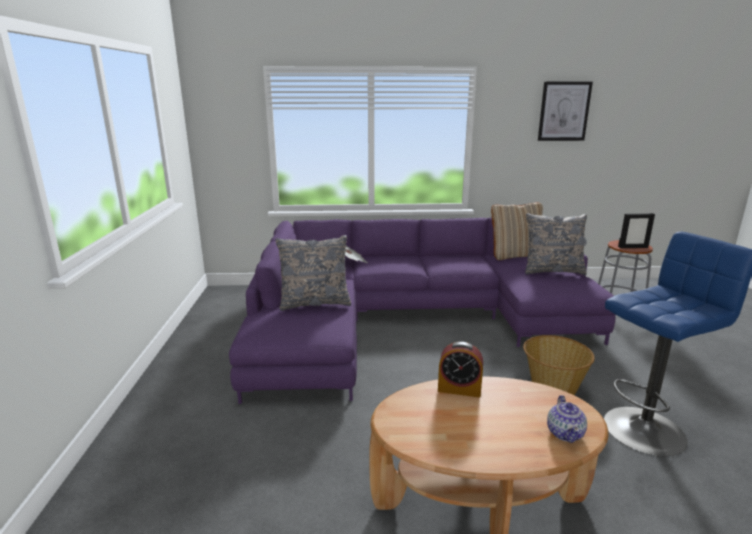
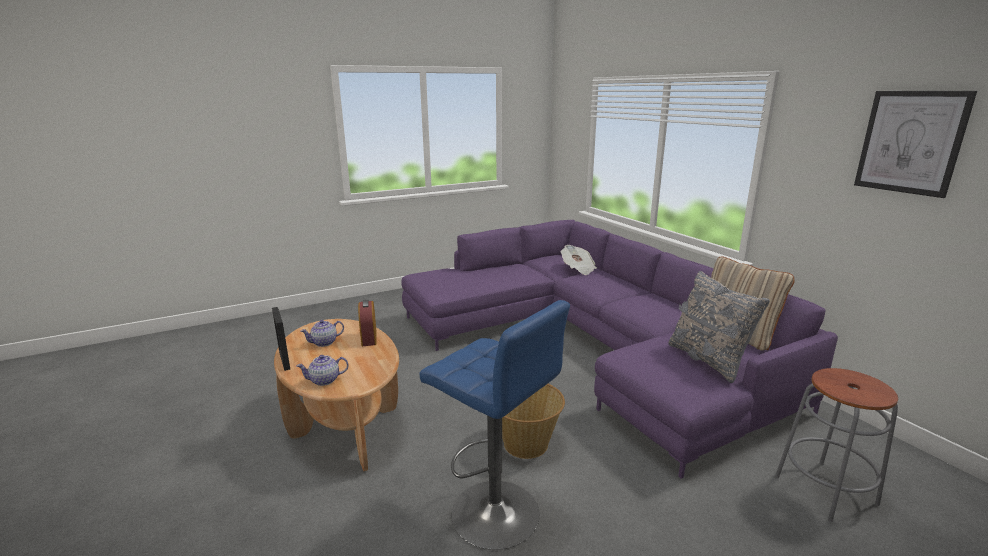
camera: 65 degrees right, 0 degrees up
grey pillow [276,235,351,311] -> none
picture frame [618,213,655,248] -> picture frame moved to [272,307,290,371]
none -> teapot [301,320,344,347]

